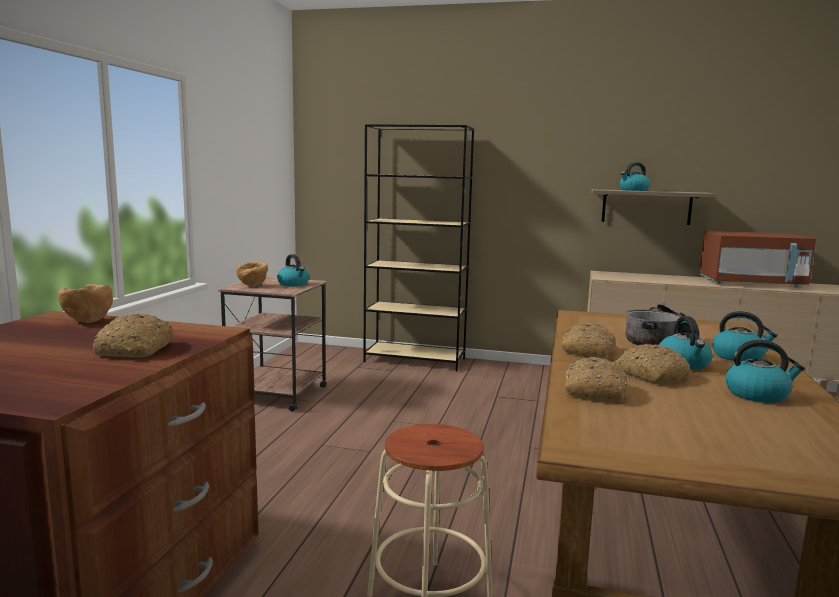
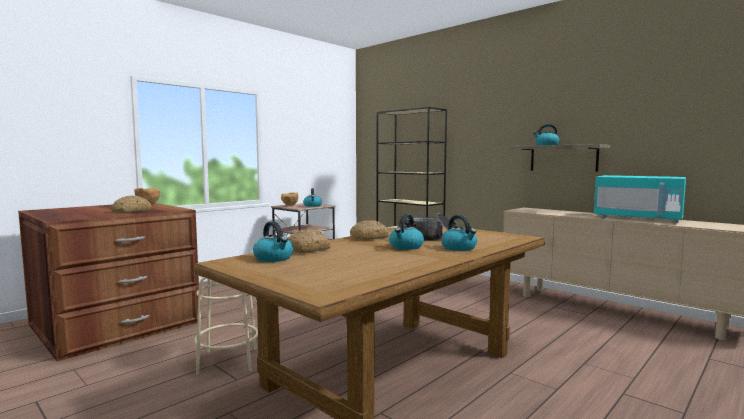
camera: 30 degrees right, 5 degrees down
bread [616,344,692,384] -> none
brown microwave [700,231,816,288] -> turquoise microwave [594,175,686,223]
kettle [725,340,805,403] -> kettle moved to [253,221,293,262]

